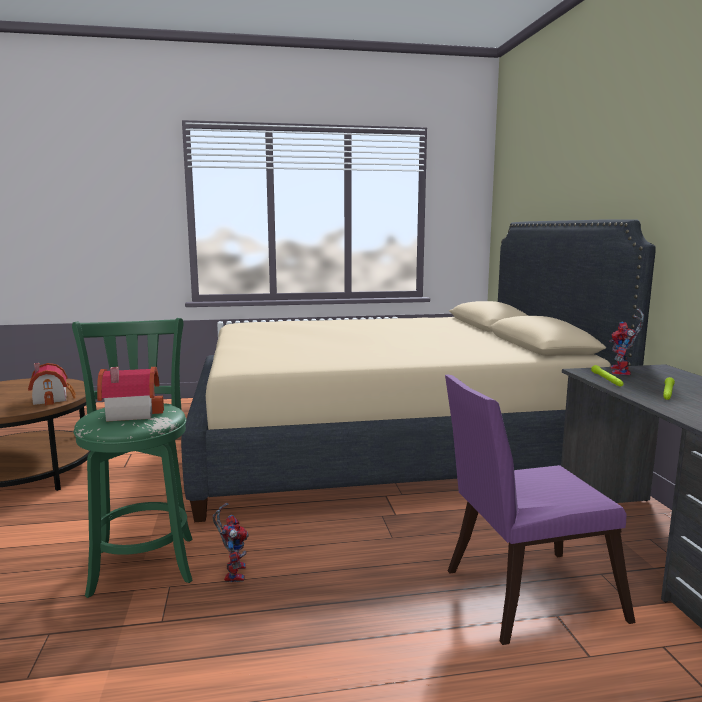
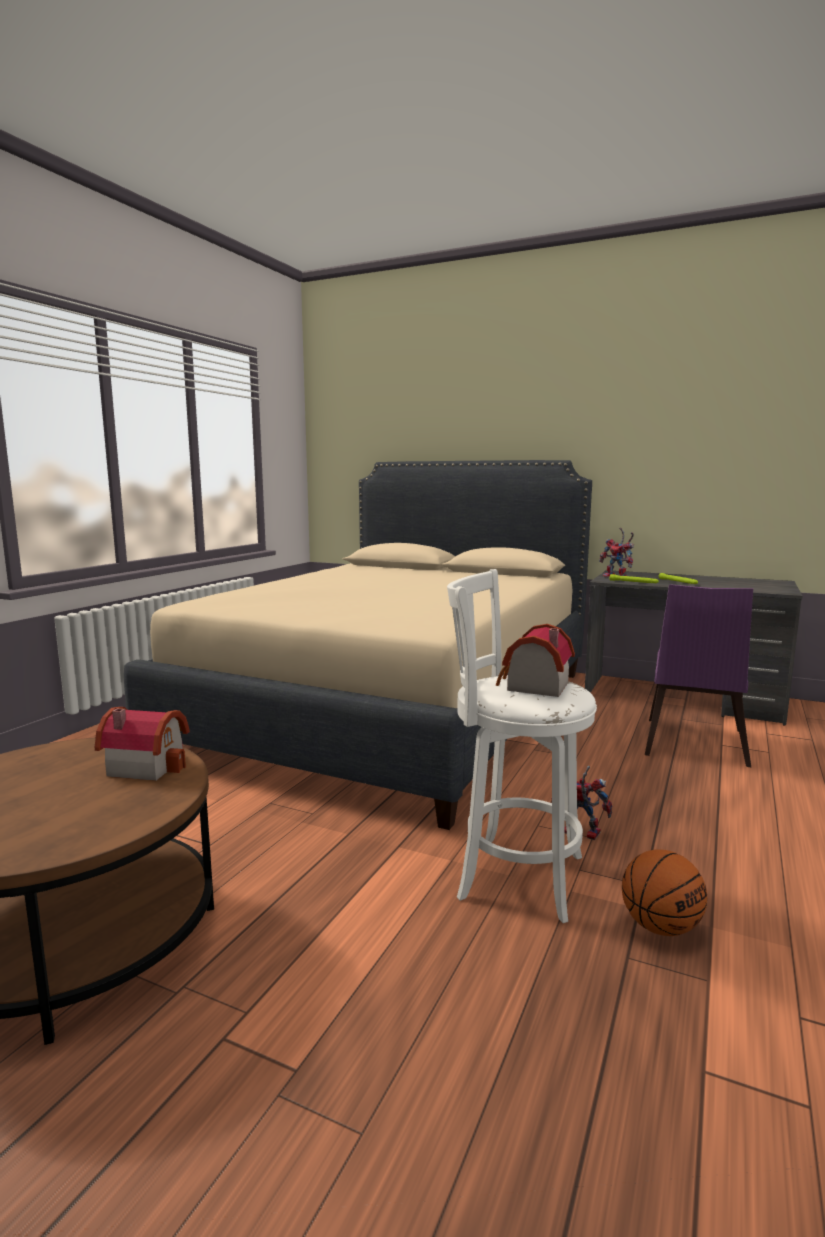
camera: 55 degrees left, 0 degrees up
green stool [72,318,193,598] -> white stool [447,569,597,923]
none -> basketball [622,849,707,936]

